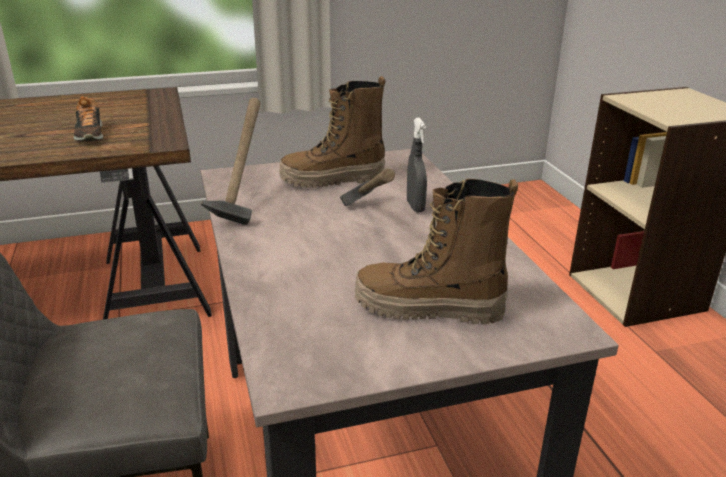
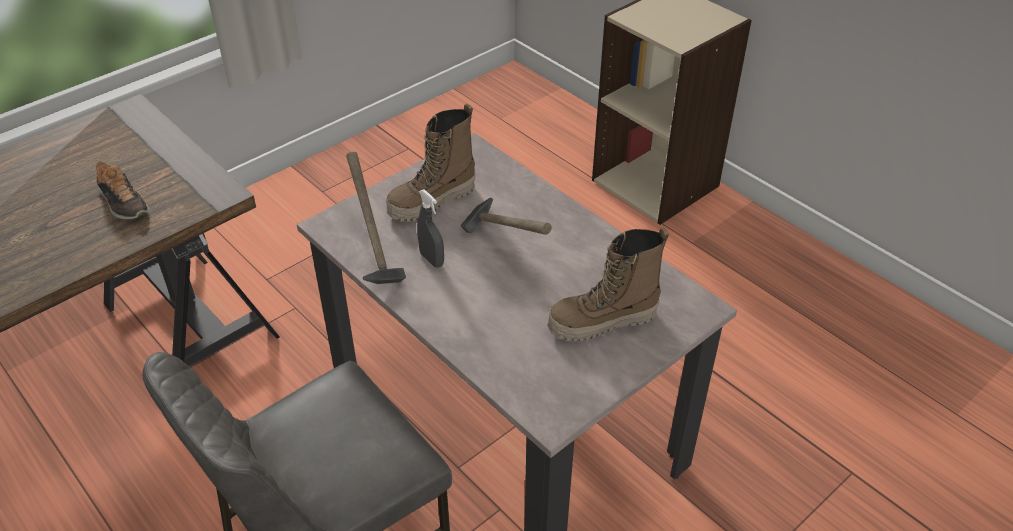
camera: 25 degrees left, 15 degrees up
grey spray bottle [407,118,427,213] -> grey spray bottle moved to [417,189,444,268]

